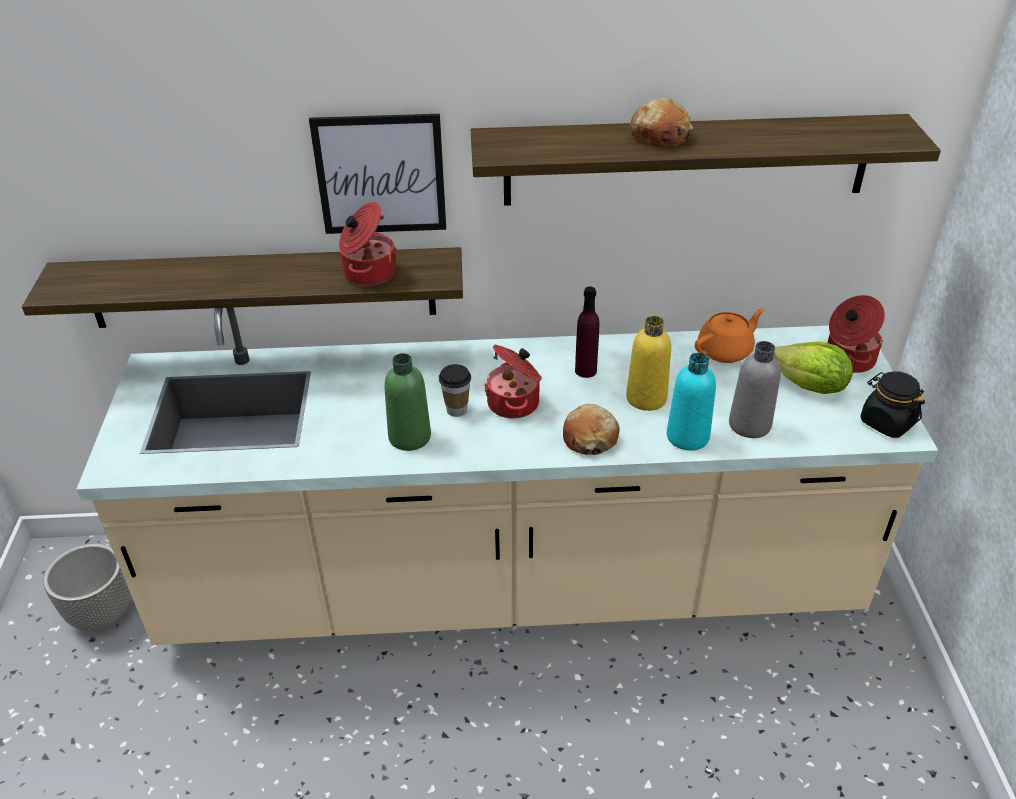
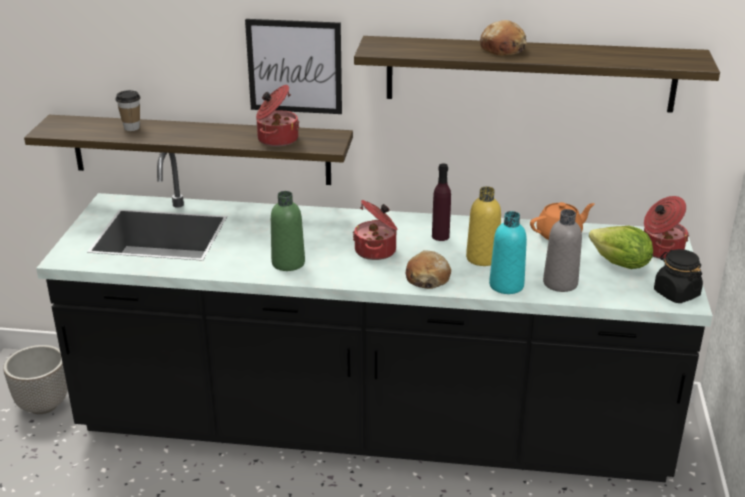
camera: 10 degrees right, 10 degrees down
beige counter [76,308,938,645] -> black counter [36,152,713,482]
cup [439,364,471,417] -> cup moved to [116,90,140,131]

